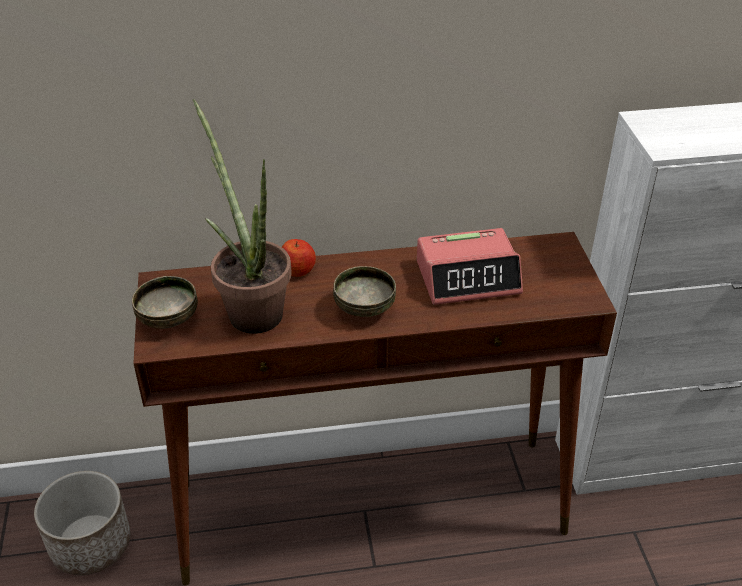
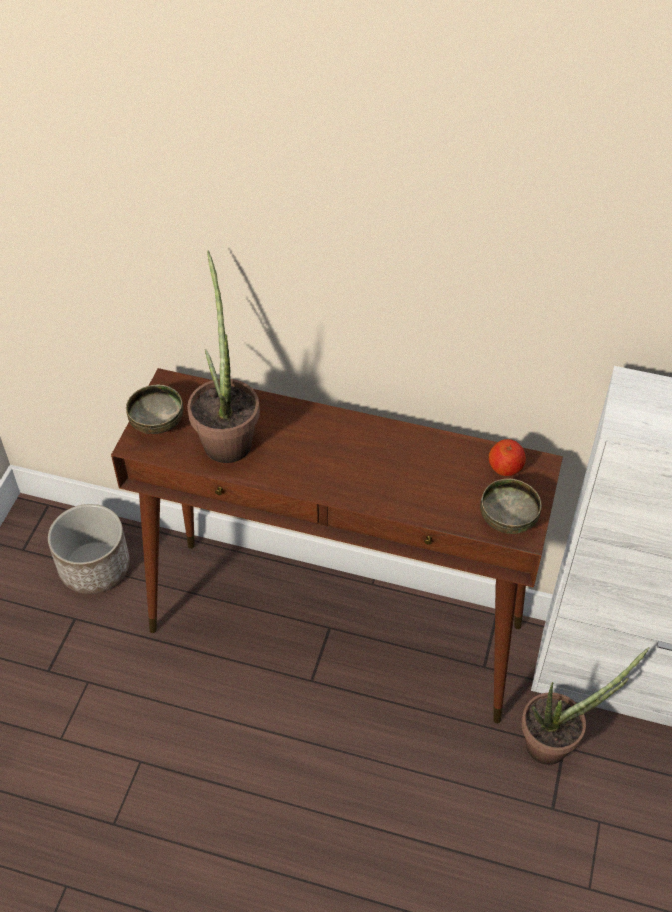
camera: 25 degrees right, 10 degrees up
apple [282,239,316,277] -> apple moved to [489,439,526,476]
bowl [333,266,396,317] -> bowl moved to [480,479,542,534]
alarm clock [417,228,523,305] -> none
none -> potted plant [521,647,649,765]

